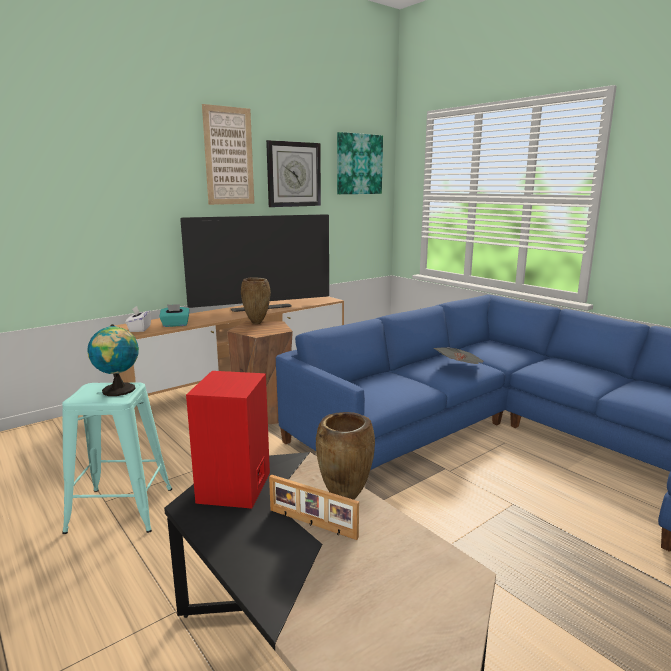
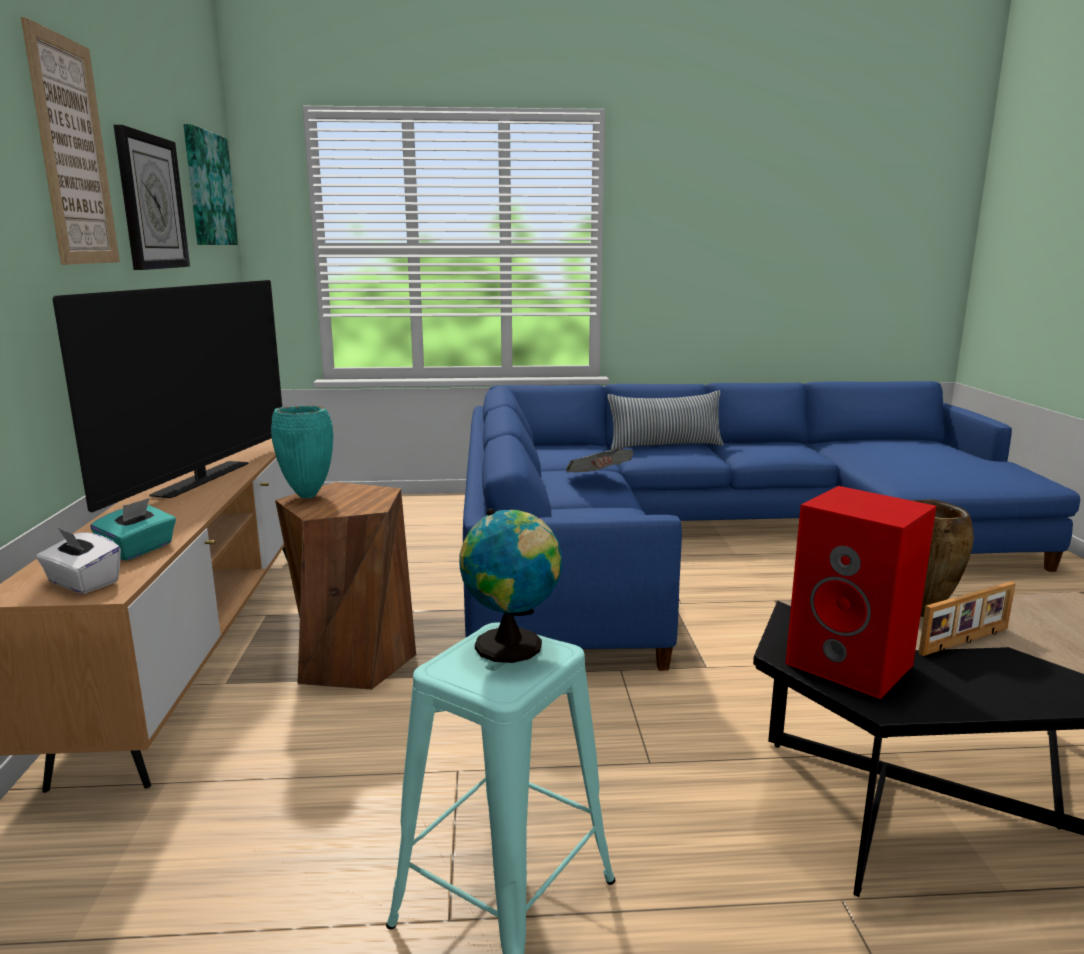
camera: 55 degrees left, 0 degrees up
brown vase [241,277,271,324] -> turquoise vase [271,405,333,498]
none -> pillow [607,391,723,450]

